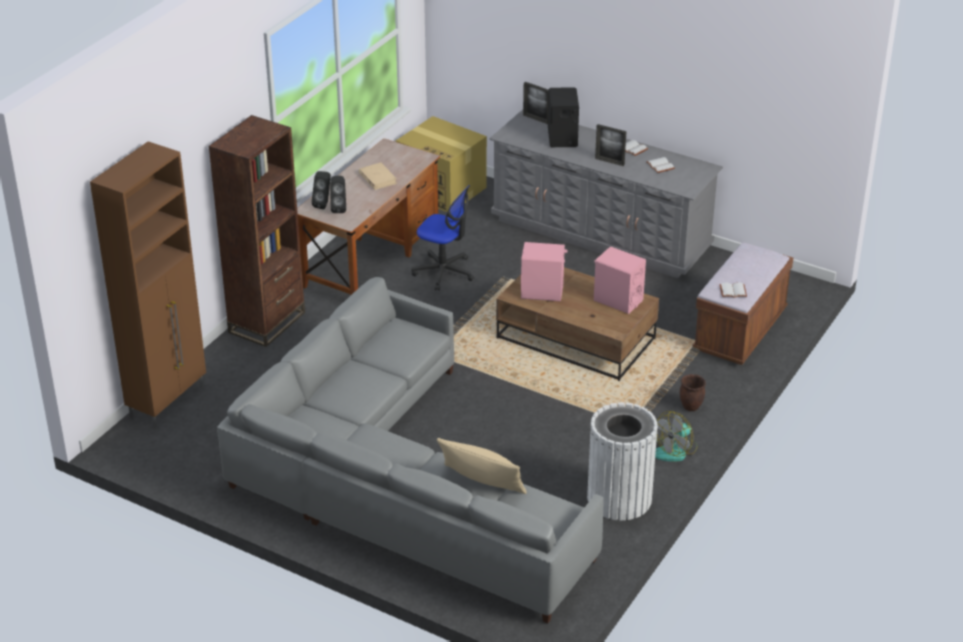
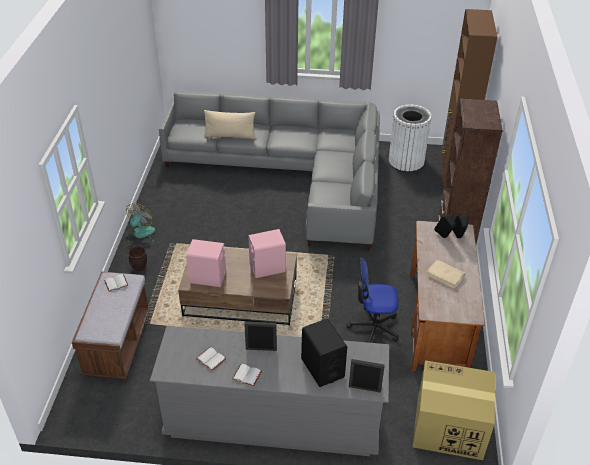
camera: 155 degrees right, 5 degrees up
white trash can [587,402,658,521] -> white trash can moved to [389,104,431,171]

